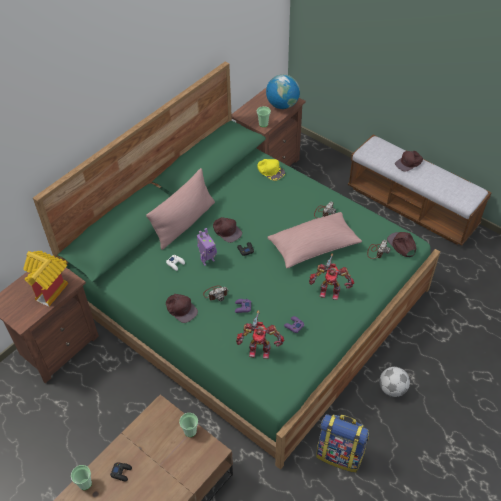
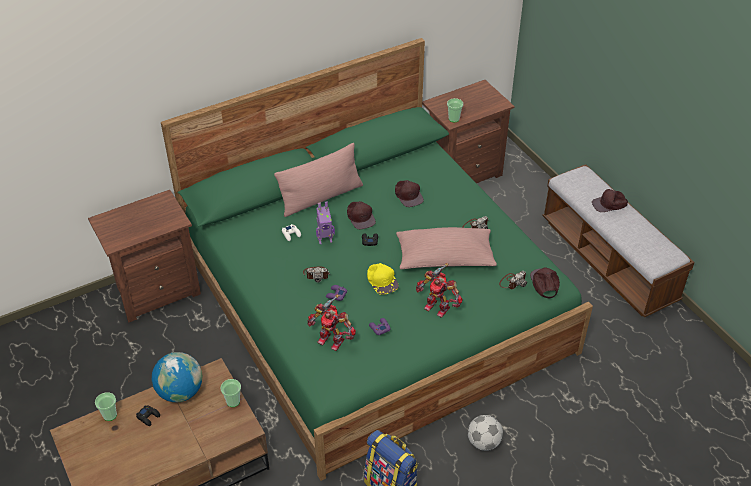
camera: 20 degrees right, 5 degrees down
toy house [23,251,68,306] -> none
brown cap [166,294,198,323] -> brown cap moved to [395,180,424,207]
yellow cap [257,159,285,181] -> yellow cap moved to [367,263,399,295]
globe [266,74,300,109] -> globe moved to [152,352,202,402]

